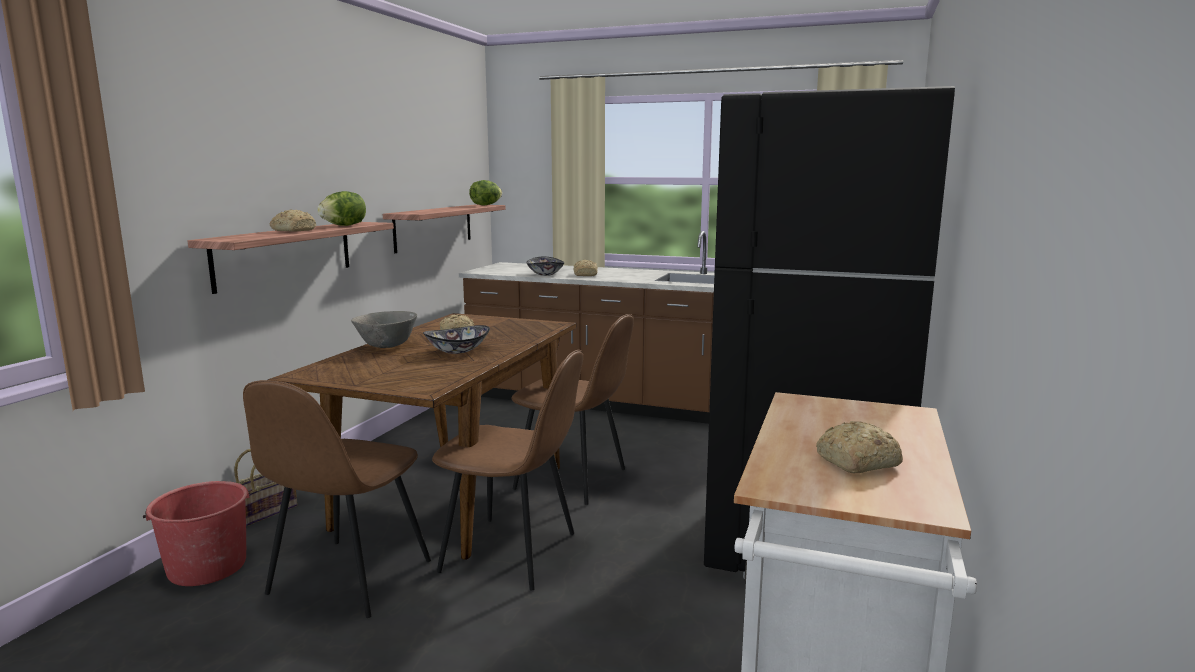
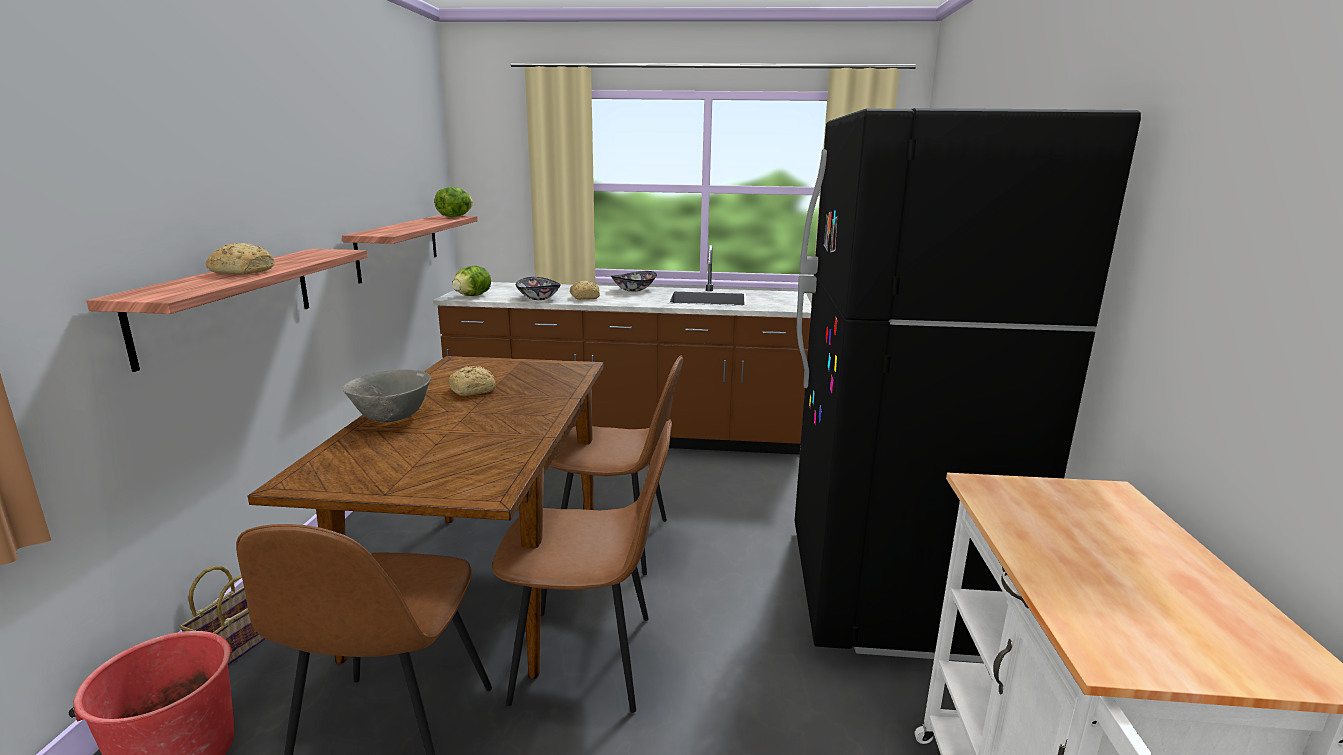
camera: 15 degrees left, 5 degrees up
lettuce [317,191,366,226] -> lettuce moved to [452,266,491,296]
bowl [423,325,490,354] -> bowl moved to [611,271,657,292]
bread [816,421,903,473] -> none

